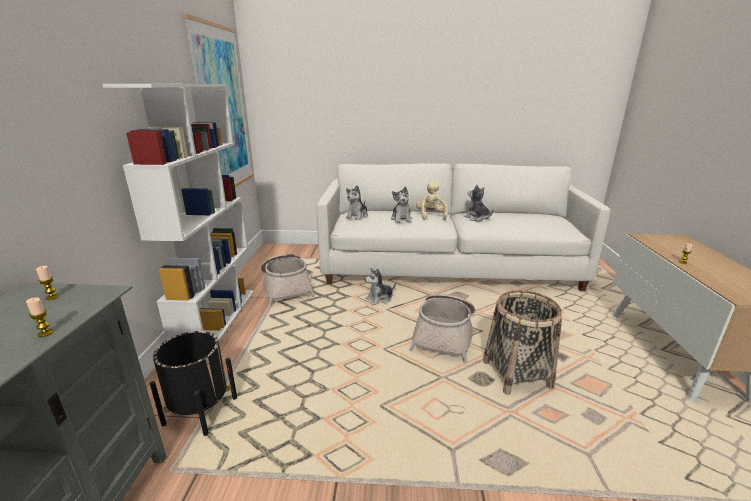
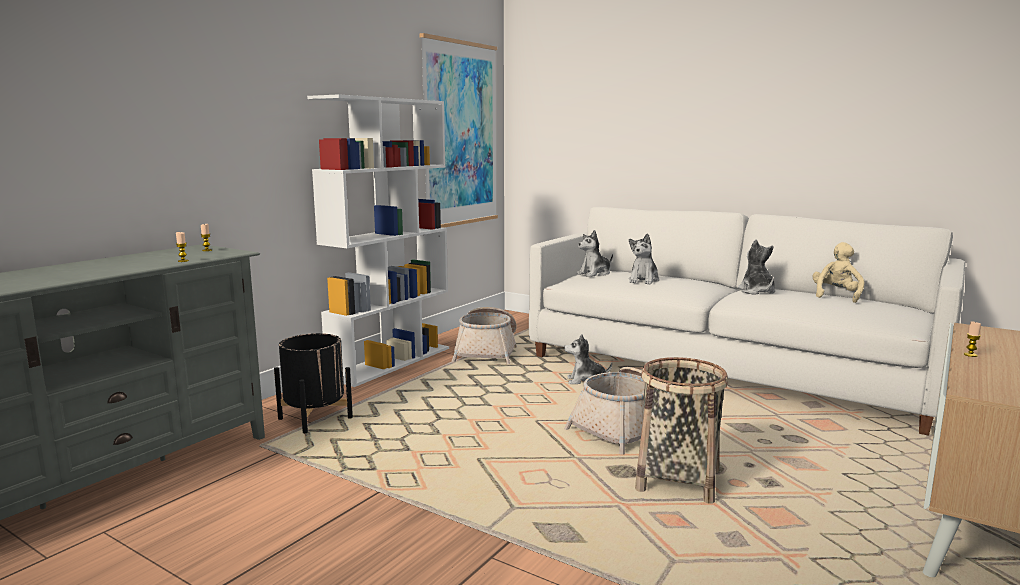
camera: 30 degrees right, 10 degrees down
beige plush toy [416,181,448,220] -> beige plush toy moved to [813,242,865,303]

